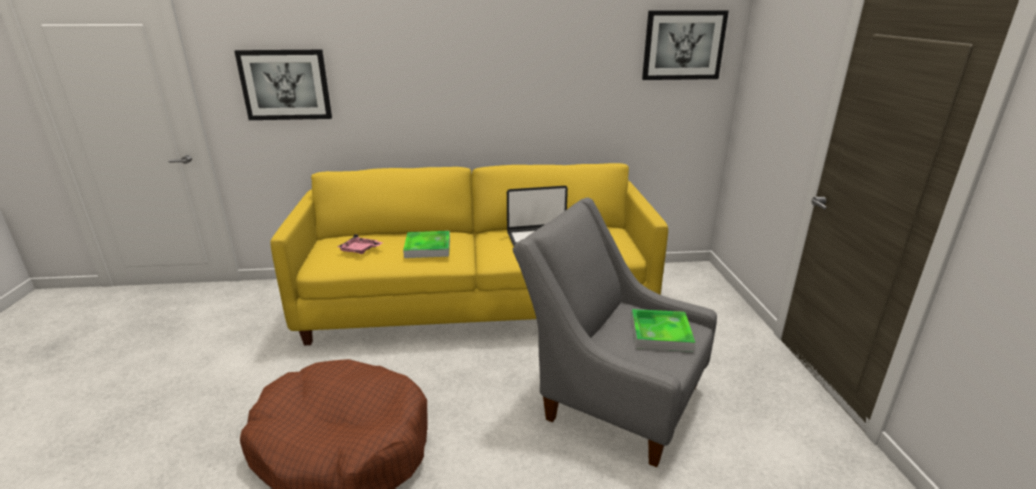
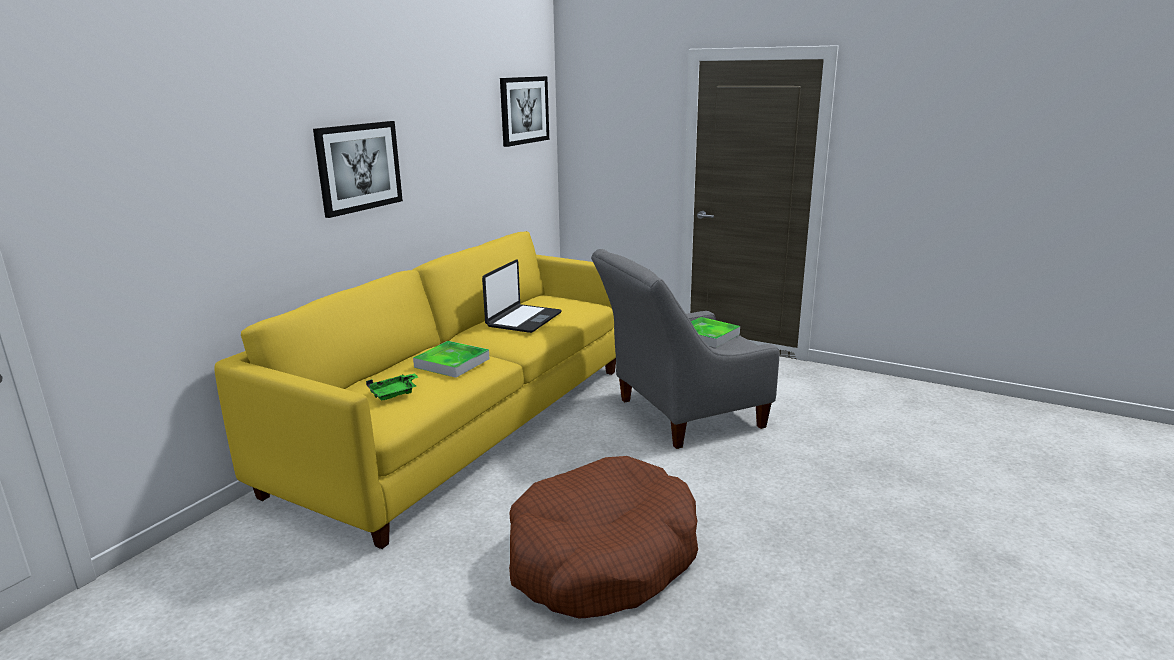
camera: 55 degrees left, 5 degrees down
picture [234,50,332,120] -> picture moved to [313,121,403,218]
pink tray [337,234,383,254] -> green tray [366,373,418,400]

